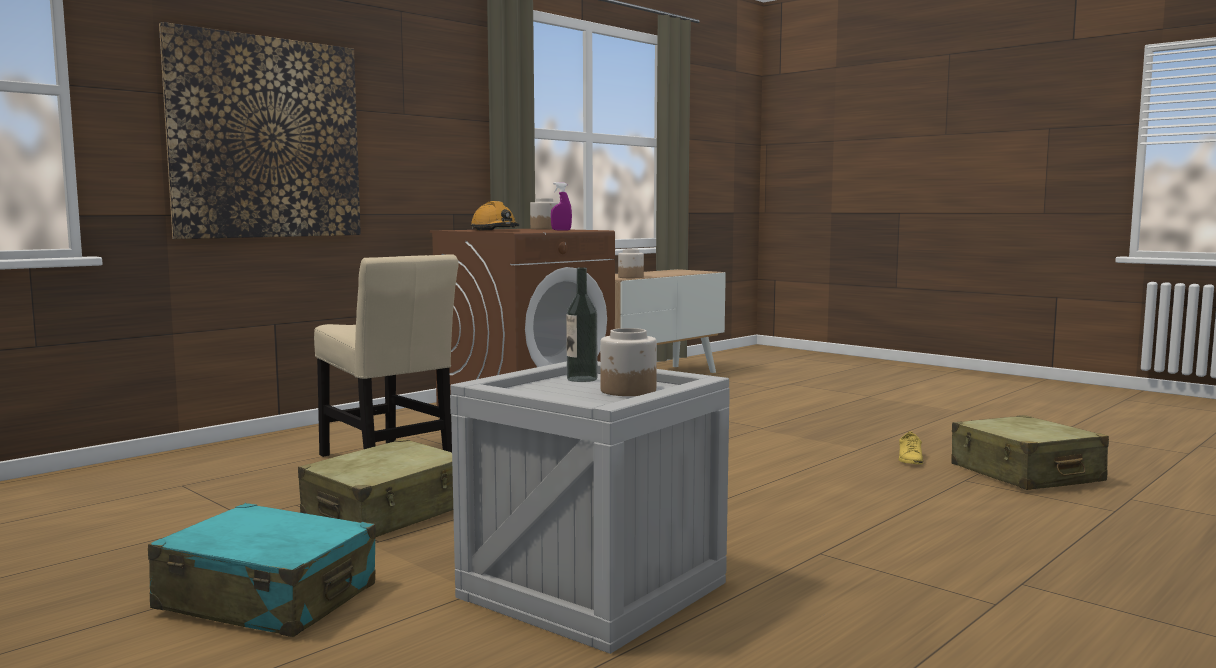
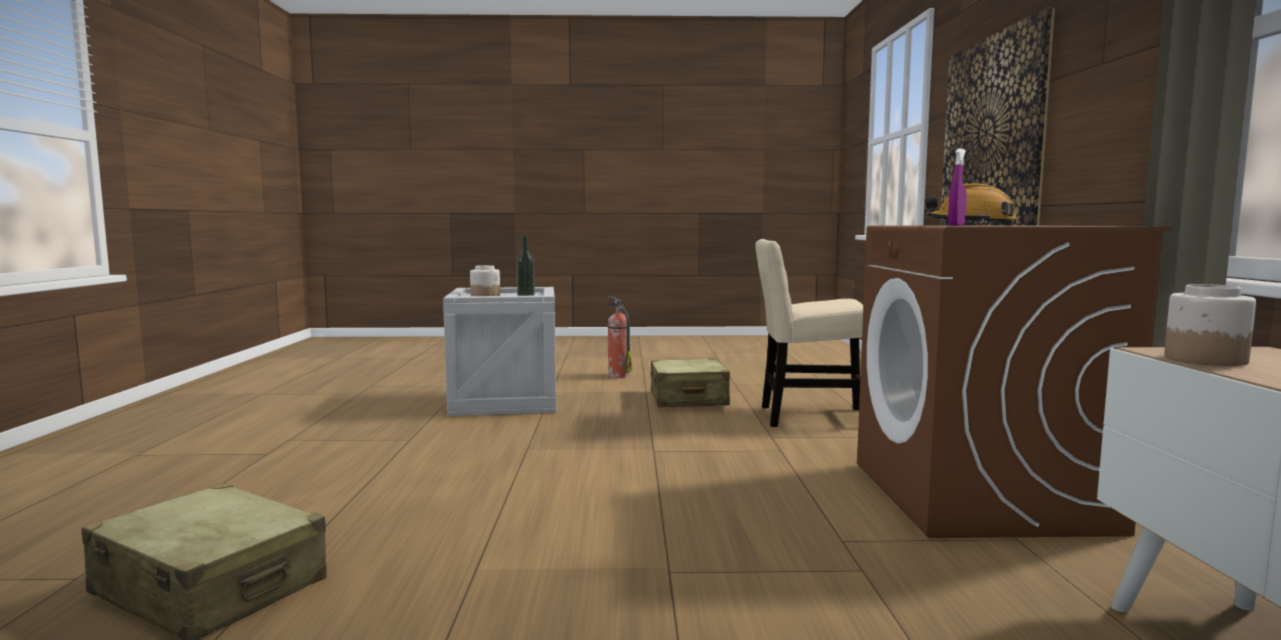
camera: 135 degrees right, 0 degrees up
turquoise suitcase [148,503,376,637] -> fire extinguisher [606,296,632,378]
jar [530,198,558,229] -> none
yellow shoe [899,431,923,464] -> none

